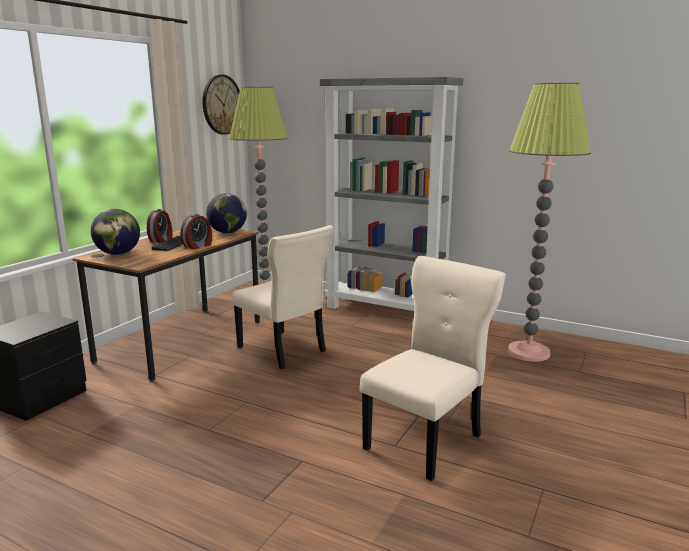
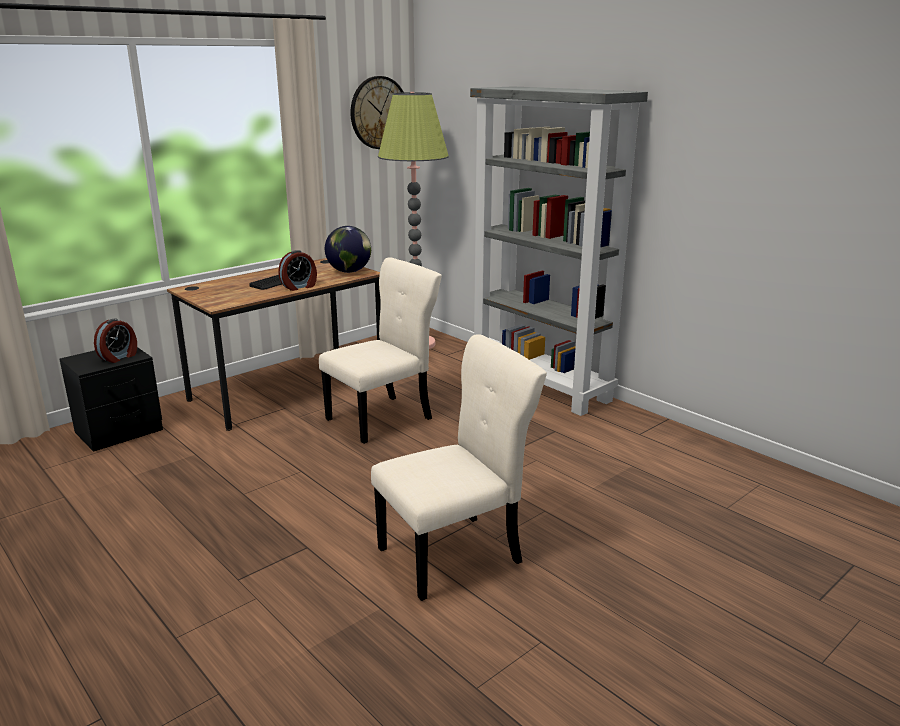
camera: 20 degrees right, 5 degrees up
globe [91,209,140,255] -> none
alarm clock [147,209,173,243] -> alarm clock moved to [94,318,137,363]
beige chair [232,225,334,369] -> beige chair turned 105 degrees counterclockwise [319,257,442,444]
floor lamp [508,81,591,362] -> none

